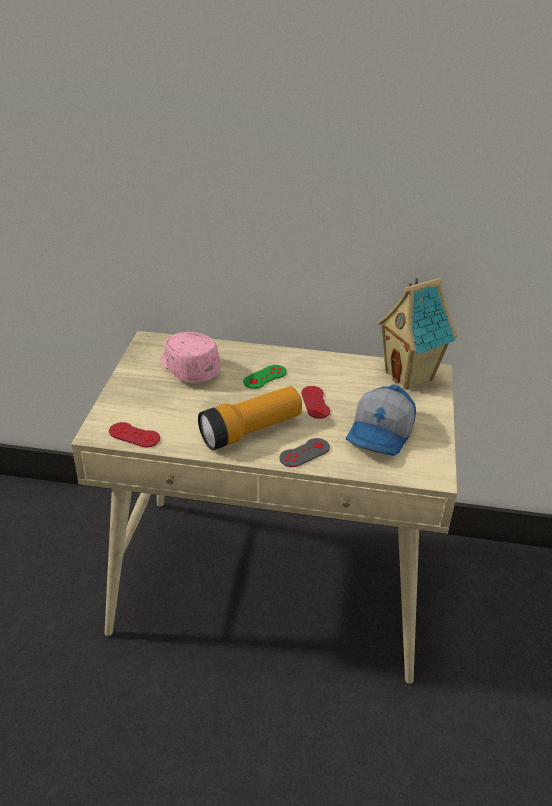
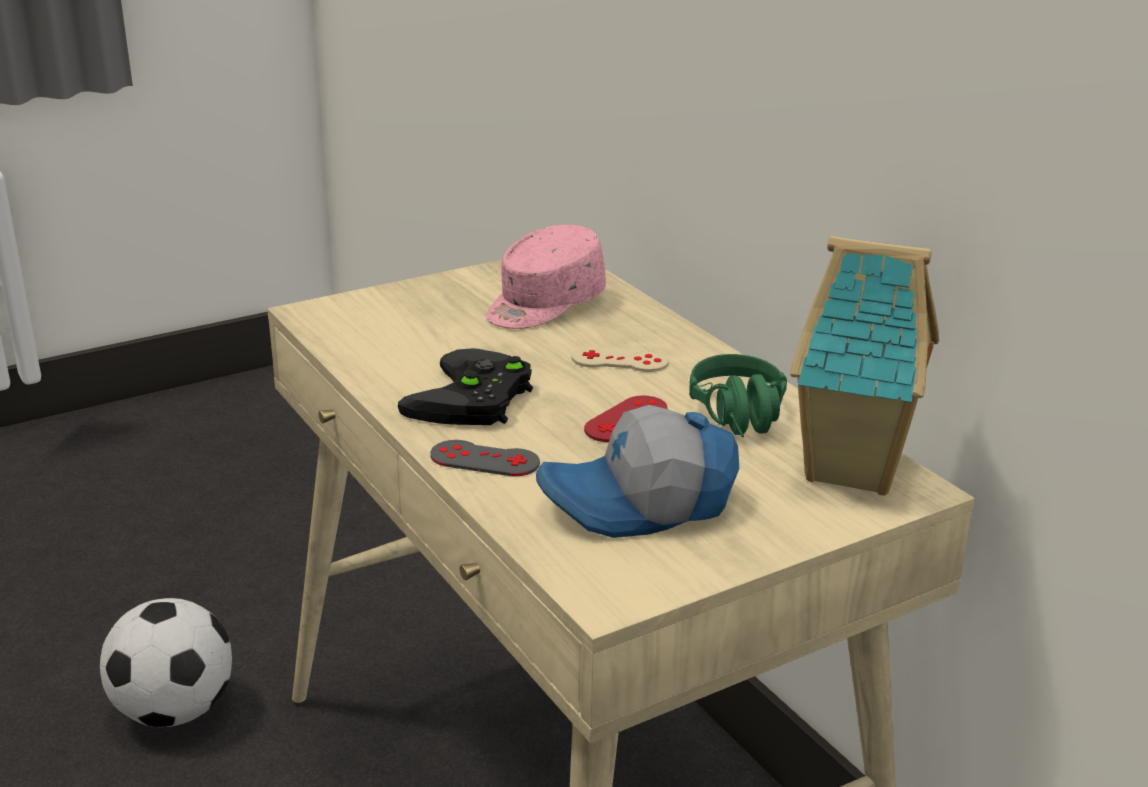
camera: 50 degrees right, 10 degrees down
red game controller [109,422,160,447] -> none
pink cap [161,332,221,382] -> pink cap turned 150 degrees counterclockwise [486,225,606,329]
flashlight [198,386,302,450] -> black game controller [398,348,533,425]
green game controller [243,365,287,389] -> beige game controller [571,346,669,372]
none -> football [100,598,232,727]
none -> green headphones [689,354,787,437]

